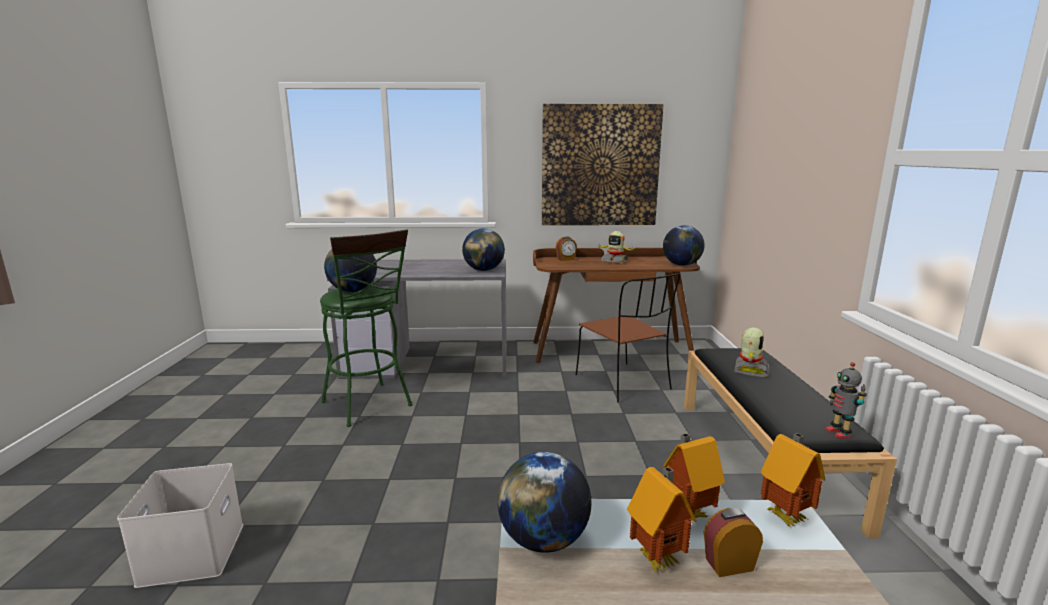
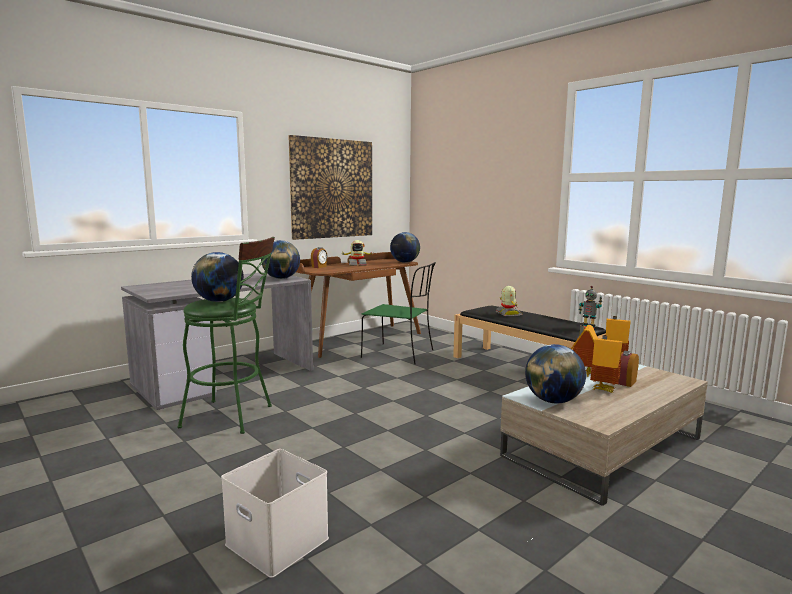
camera: 40 degrees left, 5 degrees down
brown chair [576,273,680,402] -> green chair [361,262,436,364]

